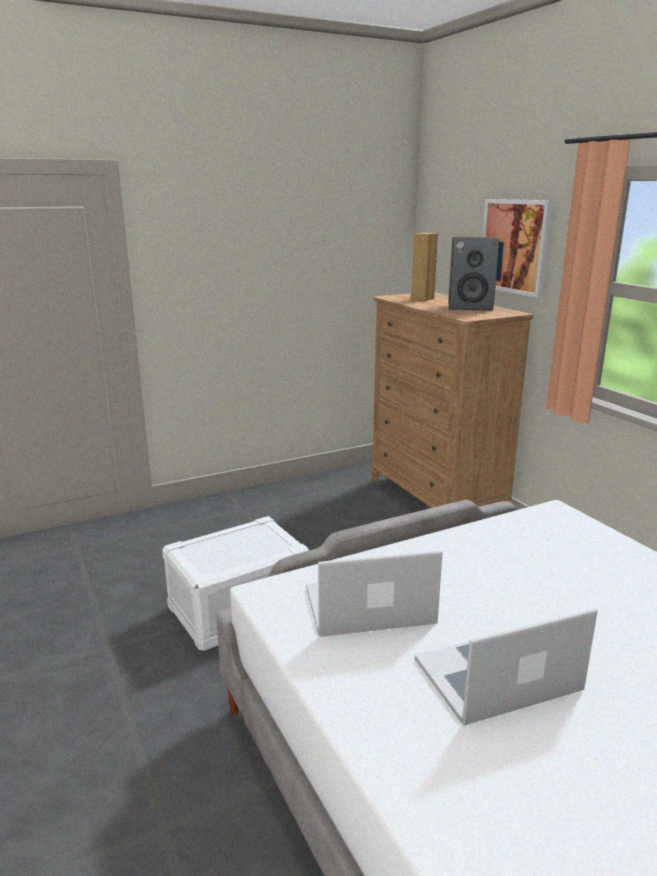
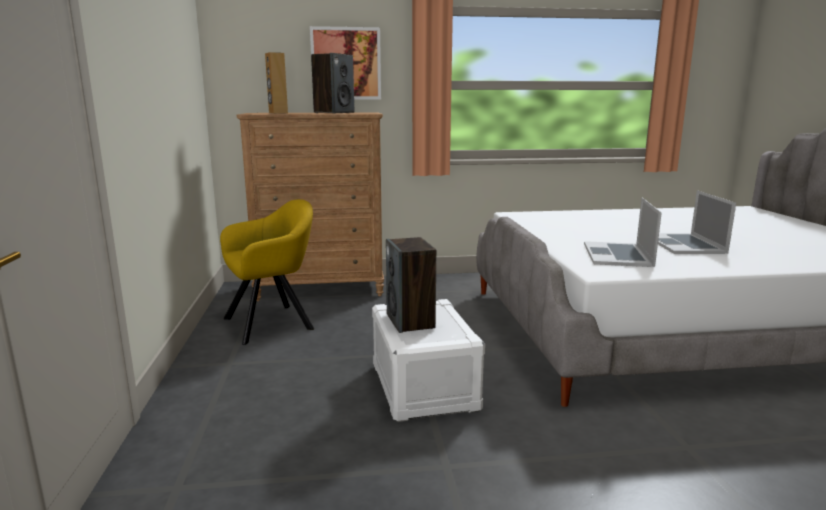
camera: 70 degrees left, 5 degrees down
none -> yellow armchair [220,199,314,345]
none -> speaker [386,237,436,333]

